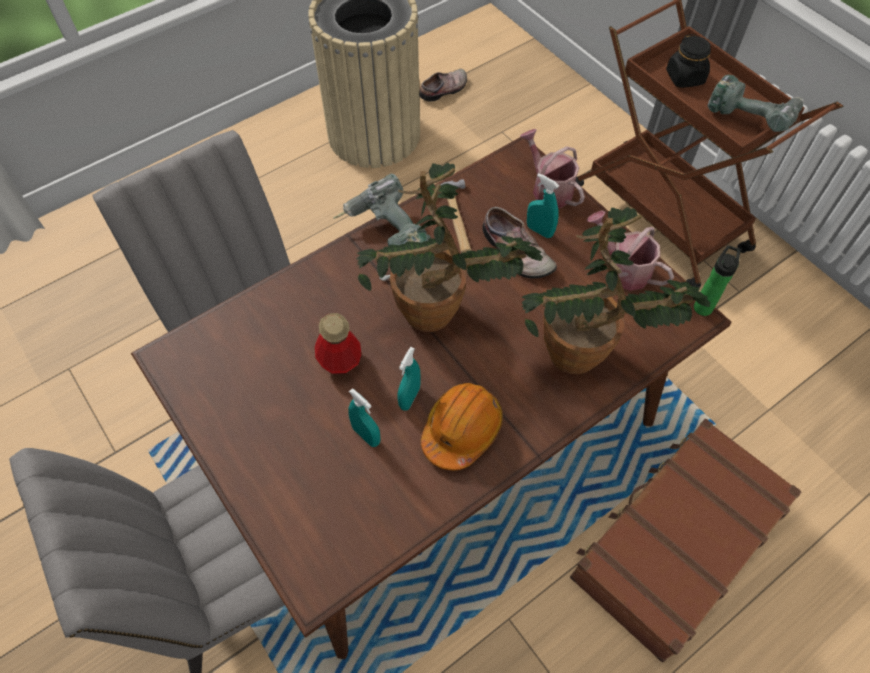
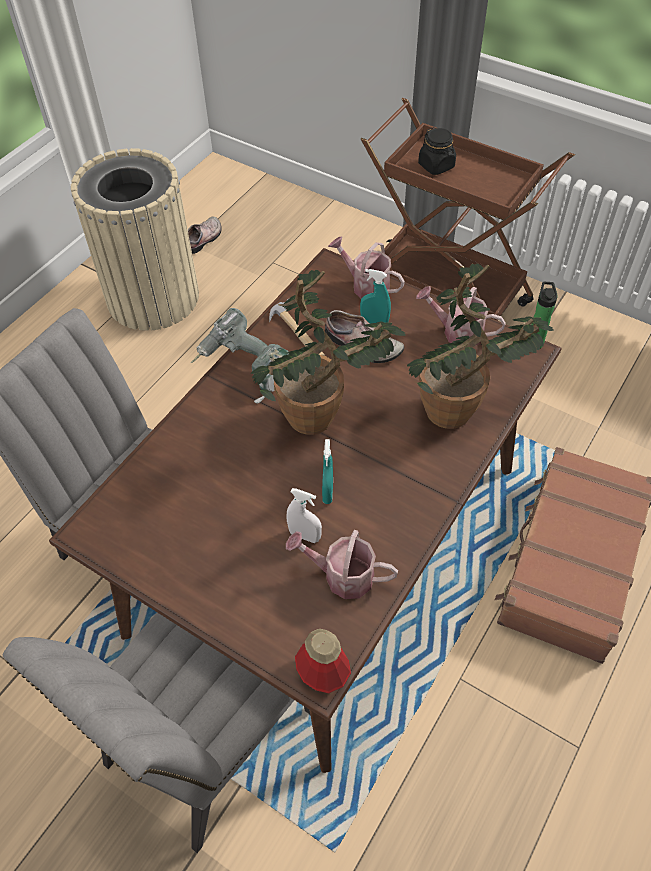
camera: 20 degrees left, 5 degrees down
bottle [315,313,362,374] -> bottle moved to [295,628,351,693]
turquoise spray bottle [348,388,380,447] -> white spray bottle [287,488,322,543]
orange hard hat [421,383,503,470] -> none
power drill [707,75,804,132] -> none
none -> watering can [286,530,398,599]

